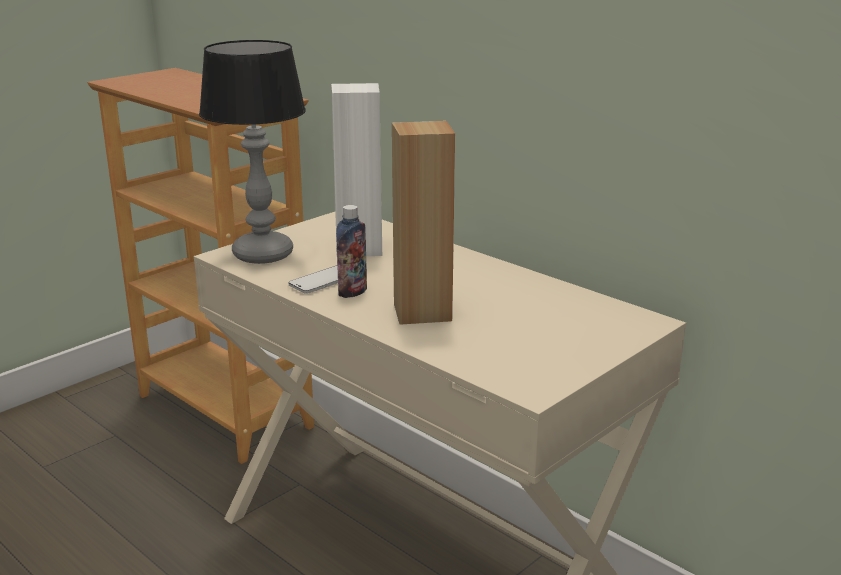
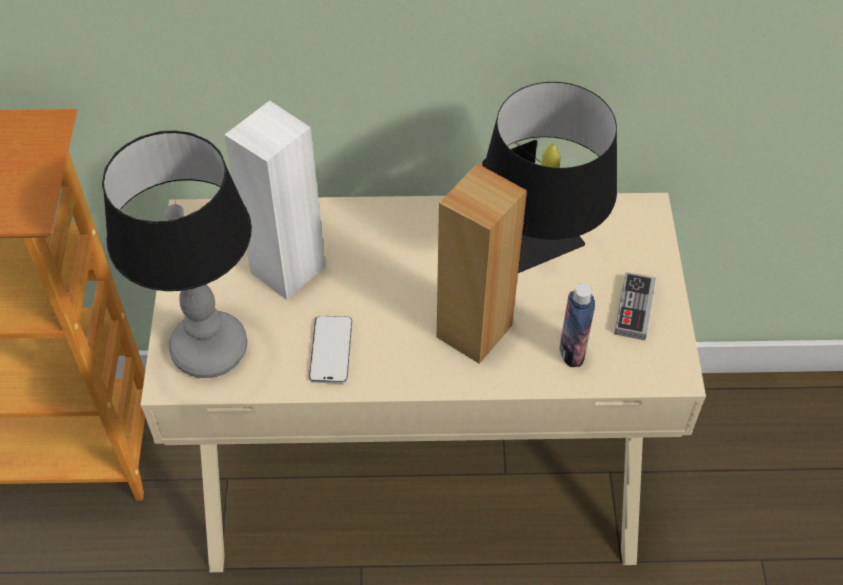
camera: 45 degrees left, 30 degrees up
bottle [336,205,367,298] -> bottle moved to [560,283,595,367]
none -> black table lamp [482,82,617,273]
none -> game controller [614,272,656,340]

